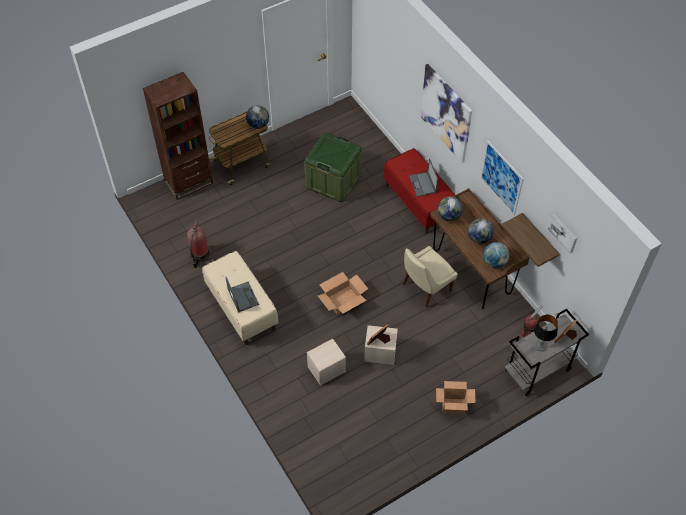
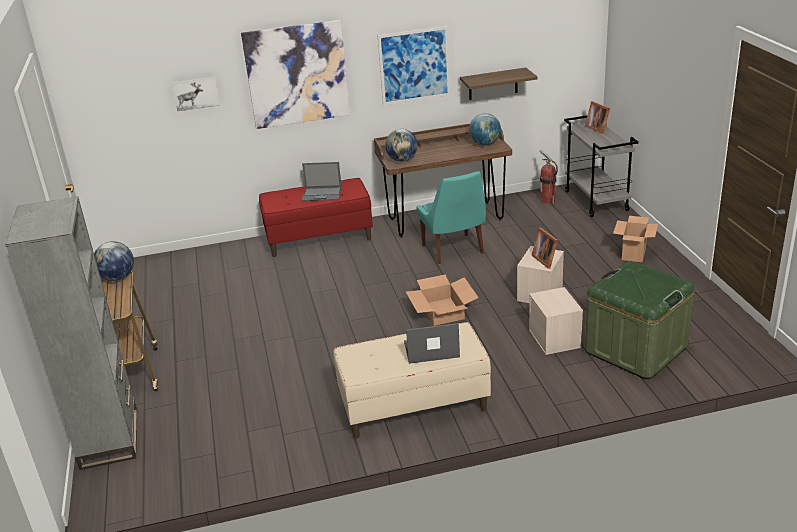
camera: 70 degrees left, 25 degrees down
brown bookcase [143,72,213,200] -> grey bookcase [5,196,137,470]
fire extinguisher [187,221,210,268] -> none
green storage box [304,133,362,202] -> green storage box moved to [585,261,695,379]
beige chair [403,246,458,308] -> turquoise chair [416,171,486,264]
globe [468,218,494,244] -> none
table lamp [534,315,558,351] -> none
picture [548,214,577,253] -> picture moved to [172,76,220,112]

